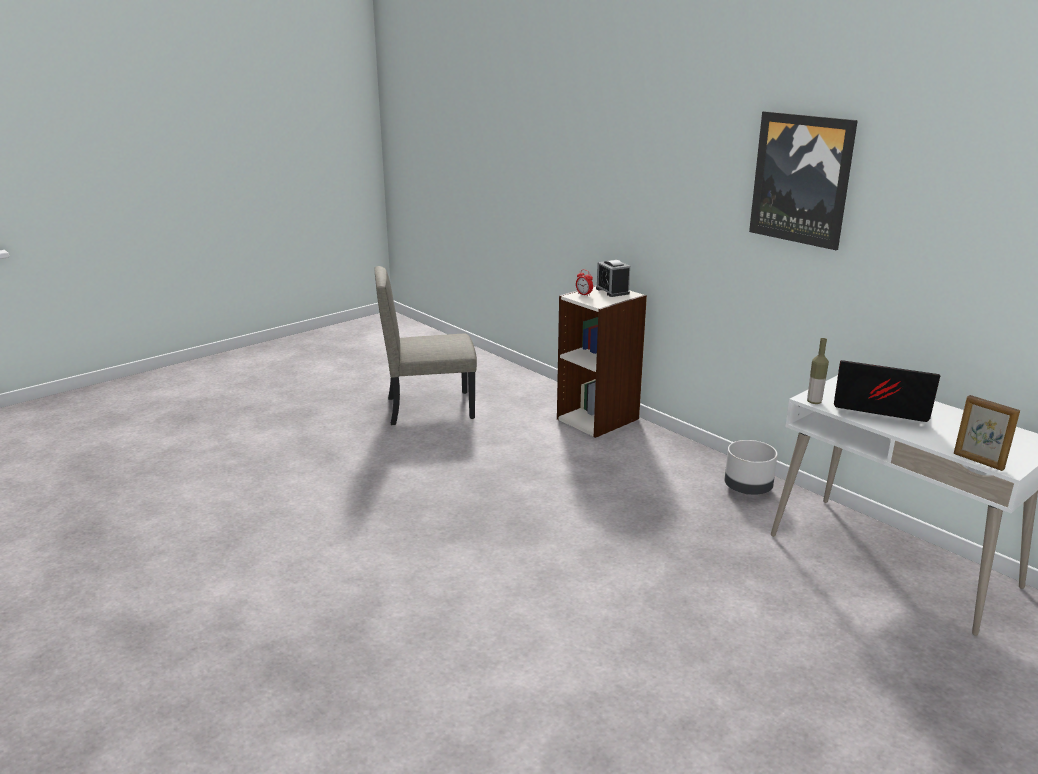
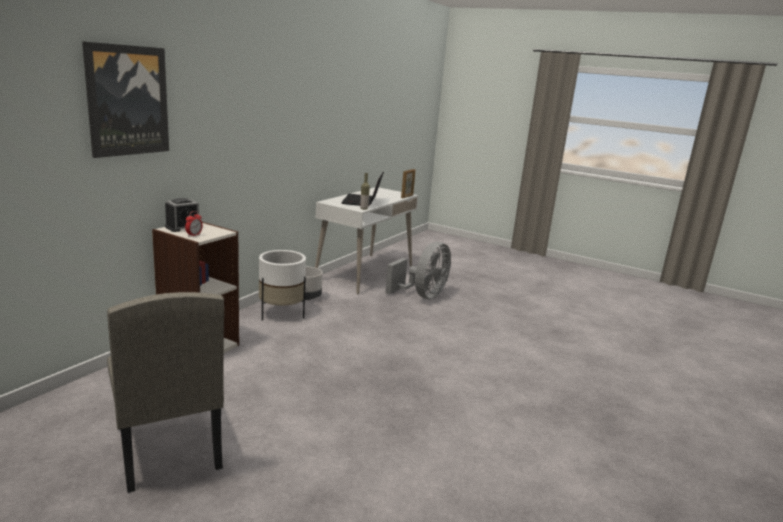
camera: 110 degrees left, 5 degrees down
picture [749,111,858,250] -> picture moved to [82,41,169,158]
none -> white planter [259,250,306,321]
none -> grey fan [385,242,451,299]

